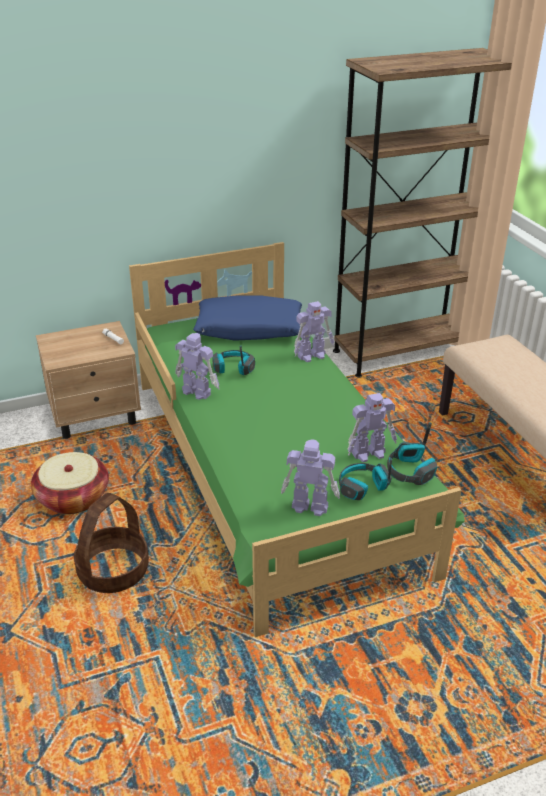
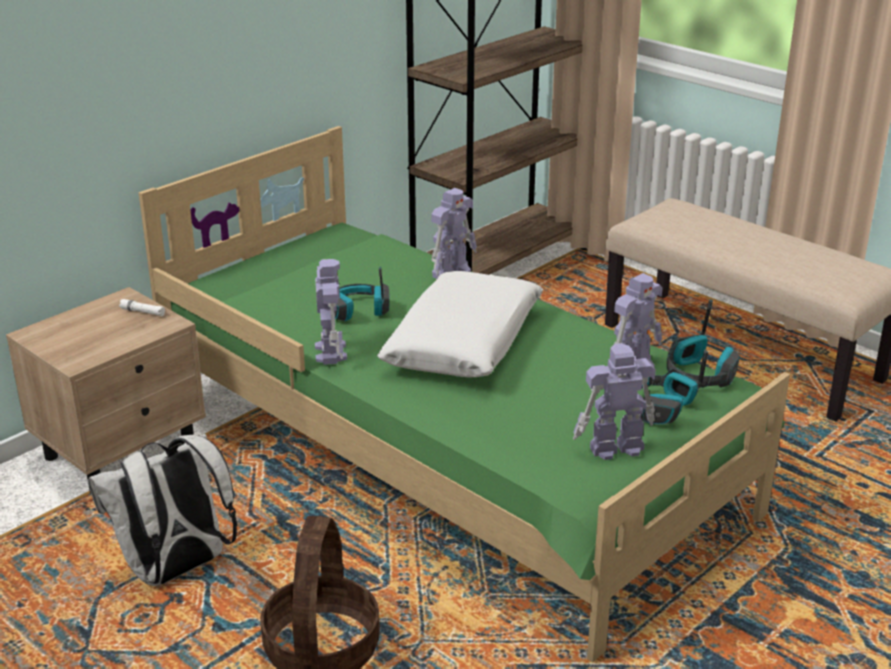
camera: 25 degrees left, 5 degrees down
basket [31,452,109,515] -> white backpack [88,434,237,586]
toy robot [175,333,219,400] -> toy robot turned 75 degrees clockwise [315,259,347,365]
blue pillow [193,296,302,341] -> none
none -> white pillow [377,271,543,378]

